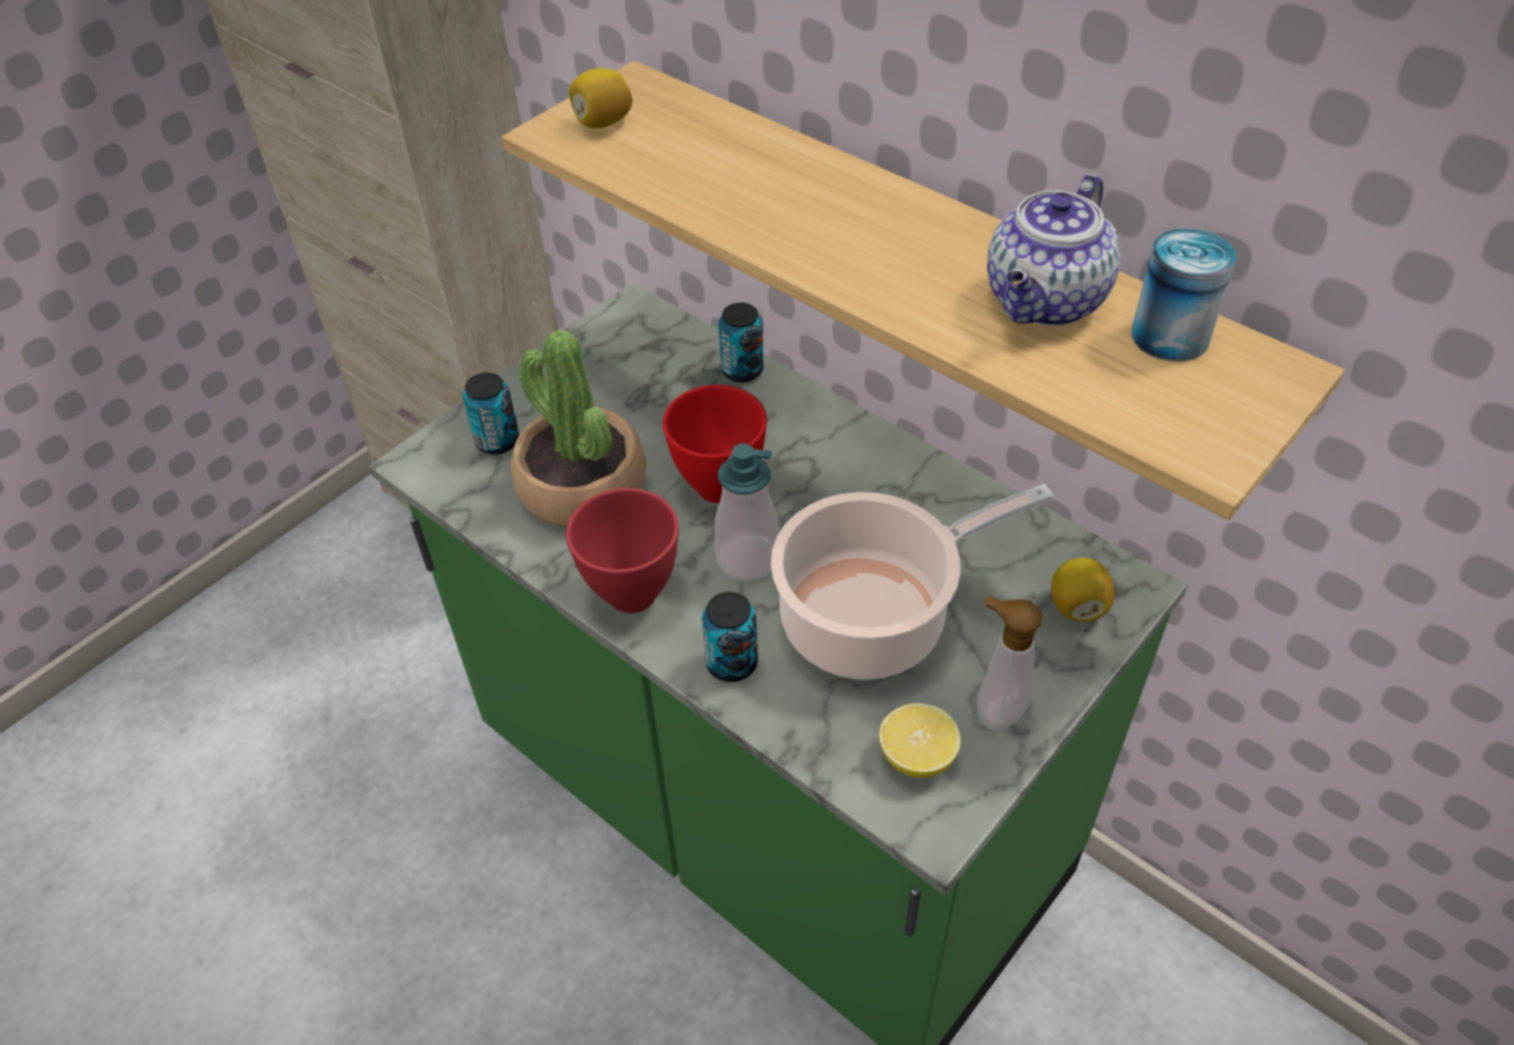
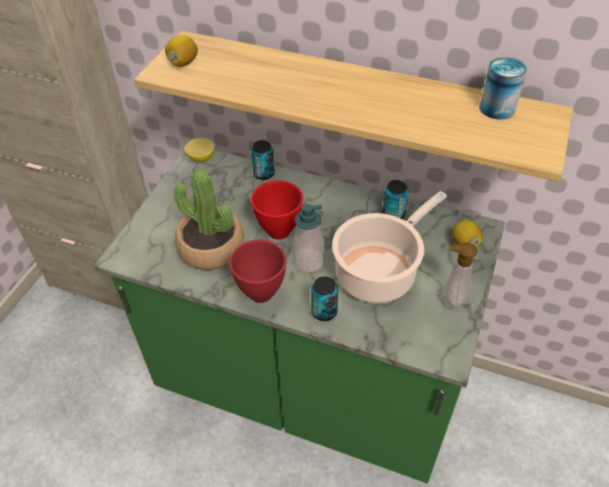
camera: 20 degrees left, 0 degrees up
can [463,373,519,455] -> can moved to [382,180,408,219]
lemon [879,703,961,778] -> lemon moved to [184,138,215,162]
teapot [987,174,1120,326] -> none

